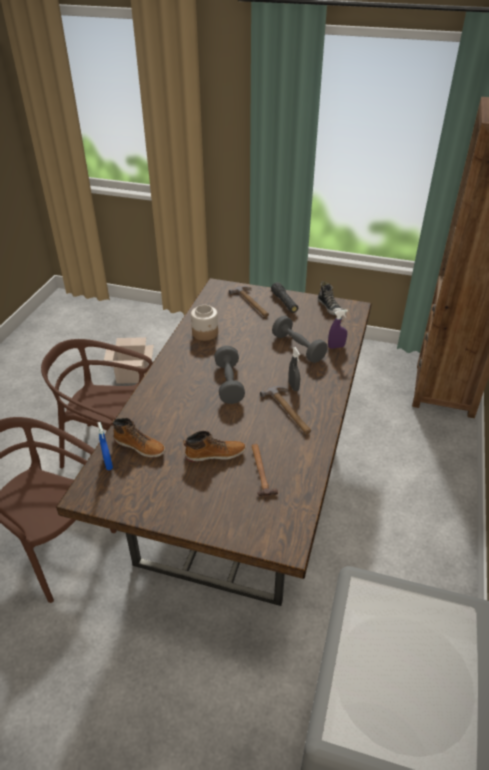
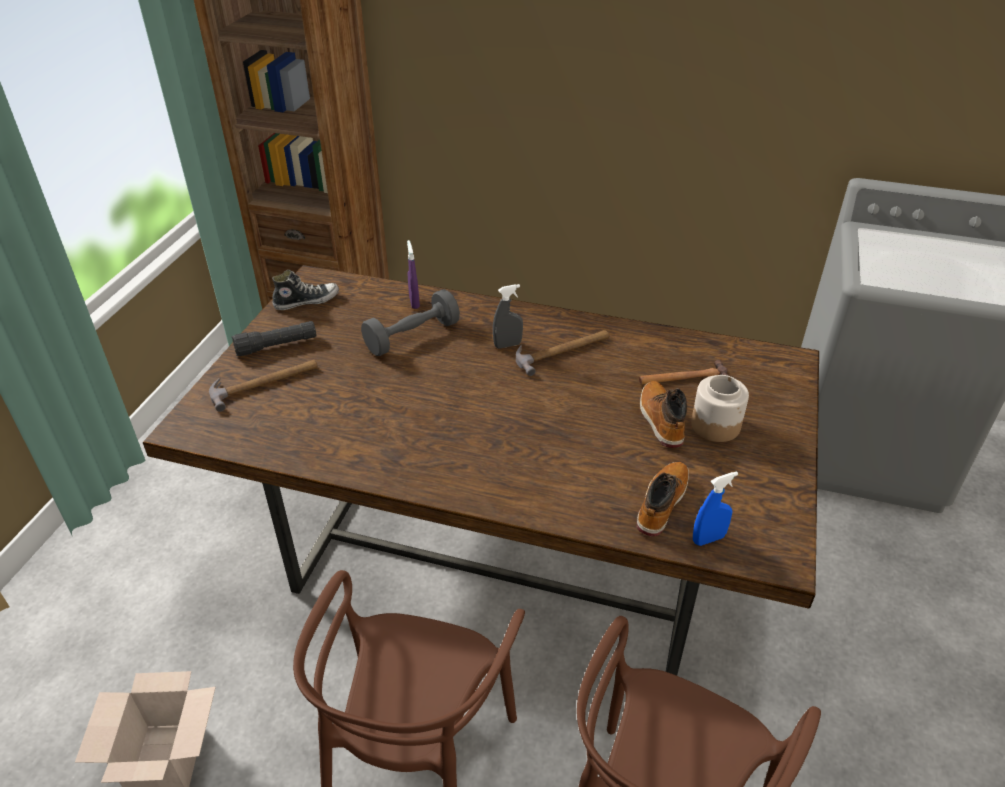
camera: 90 degrees left, 0 degrees up
jar [191,305,218,341] -> jar moved to [691,375,749,442]
grey dumbbell [214,346,245,404] -> none

